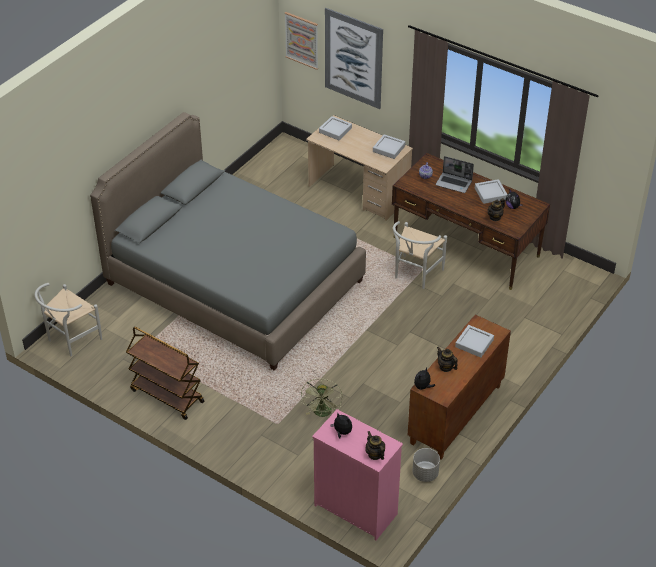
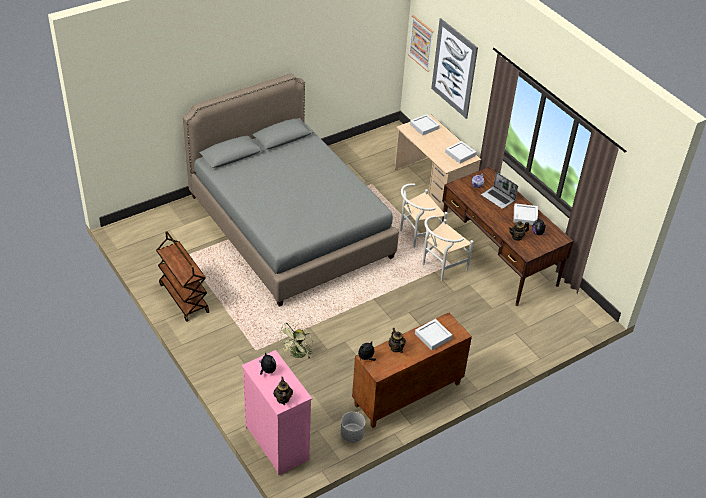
camera: 20 degrees right, 0 degrees up
white chair [35,283,102,356] -> white chair moved to [400,183,448,248]

